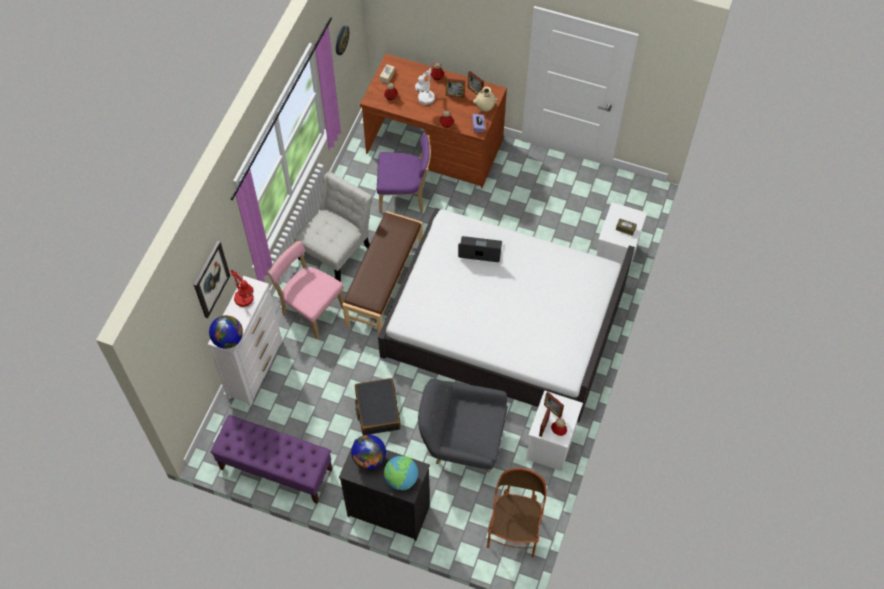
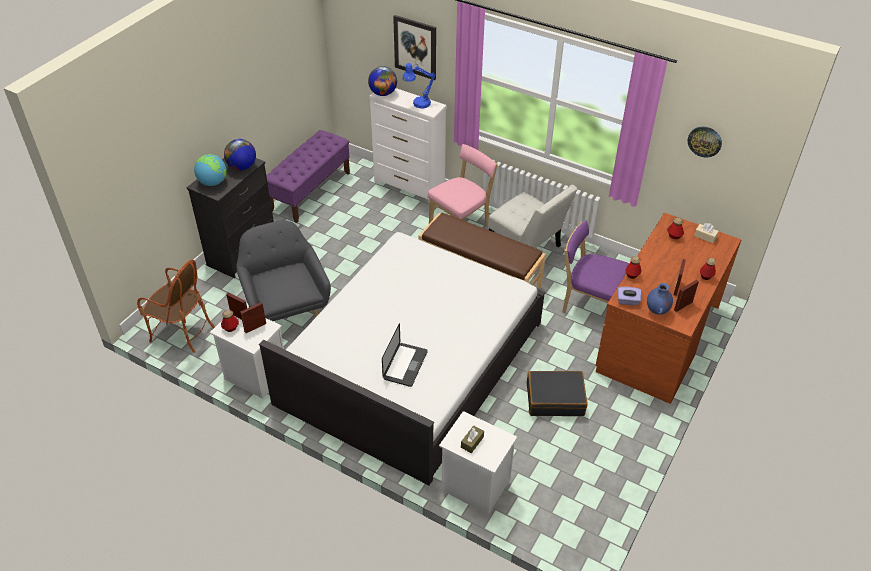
camera: 100 degrees right, 15 degrees down
red table lamp [231,270,254,307] -> blue table lamp [402,63,436,108]
black suitcase [355,378,400,435] -> black suitcase moved to [527,371,588,416]
purple chair [377,133,431,213] -> purple chair turned 105 degrees clockwise [562,221,629,313]
white table lamp [415,69,435,105] -> none
grey armchair [418,378,508,472] -> grey armchair turned 45 degrees counterclockwise [236,220,331,321]
laptop [458,236,502,262] -> laptop moved to [382,323,428,387]
beige vase [473,87,498,111] -> blue vase [647,283,673,315]

